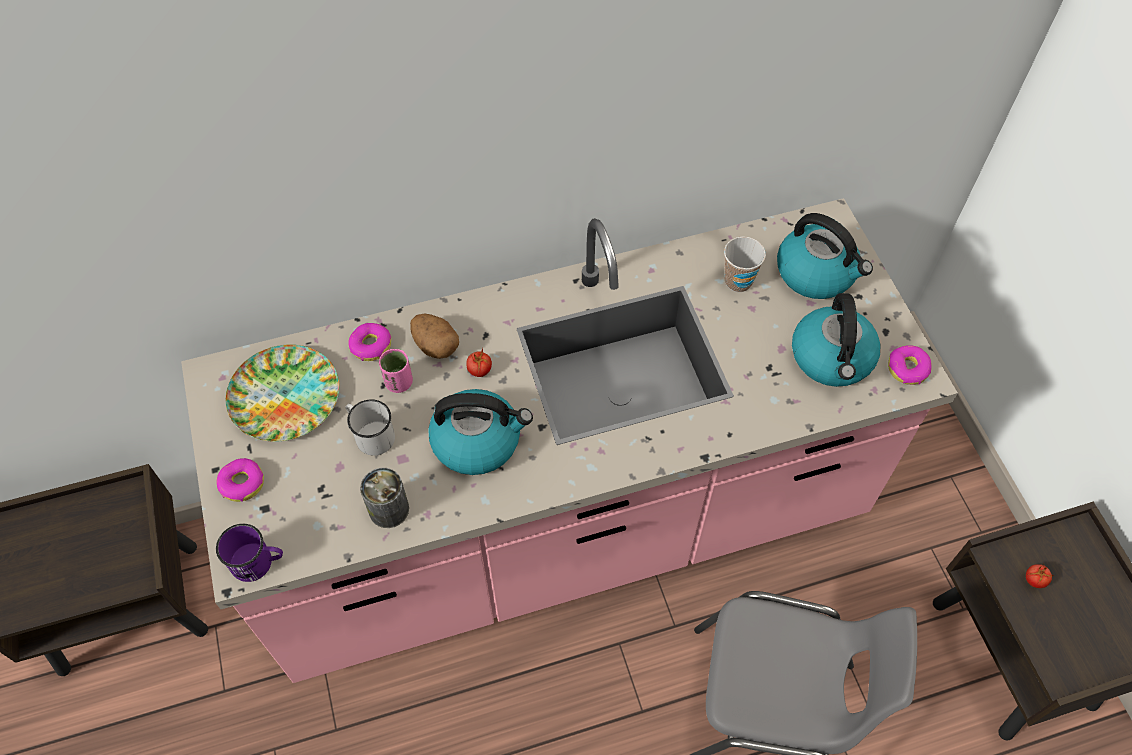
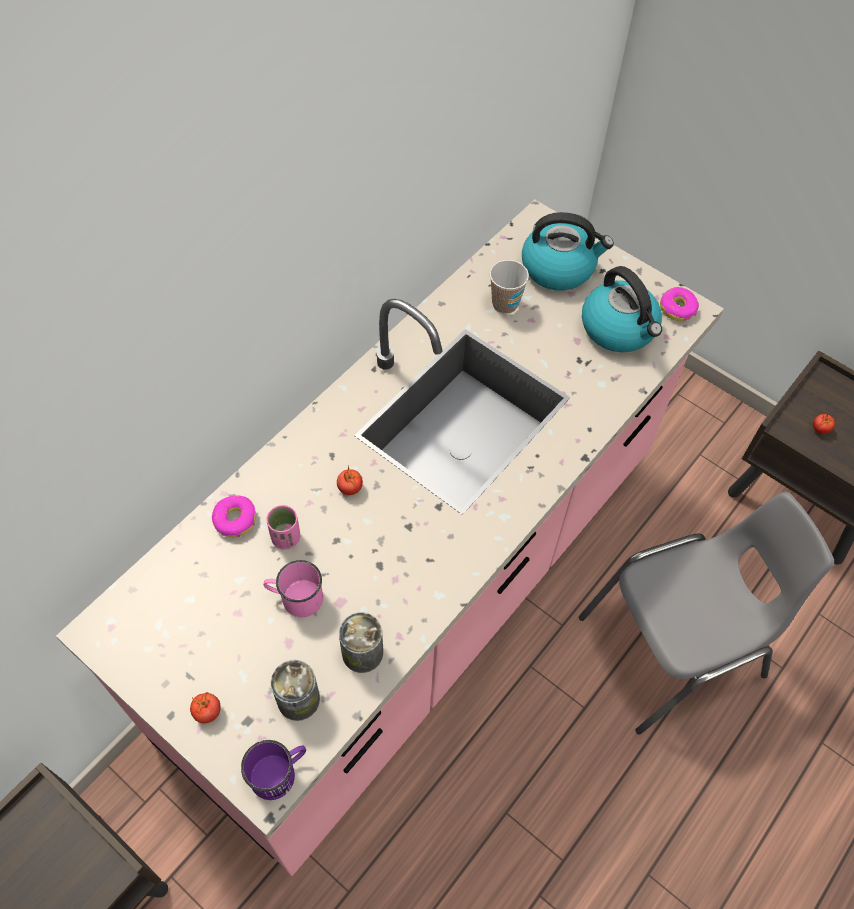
camera: 35 degrees left, 0 degrees up
donut [216,458,264,502] -> tomato [190,692,221,723]
plate [225,344,340,442] -> none
white mug [345,399,395,456] -> pink mug [263,560,323,617]
potato [410,313,459,359] -> none
kettle [428,389,533,475] -> none
none -> can [271,660,320,721]

